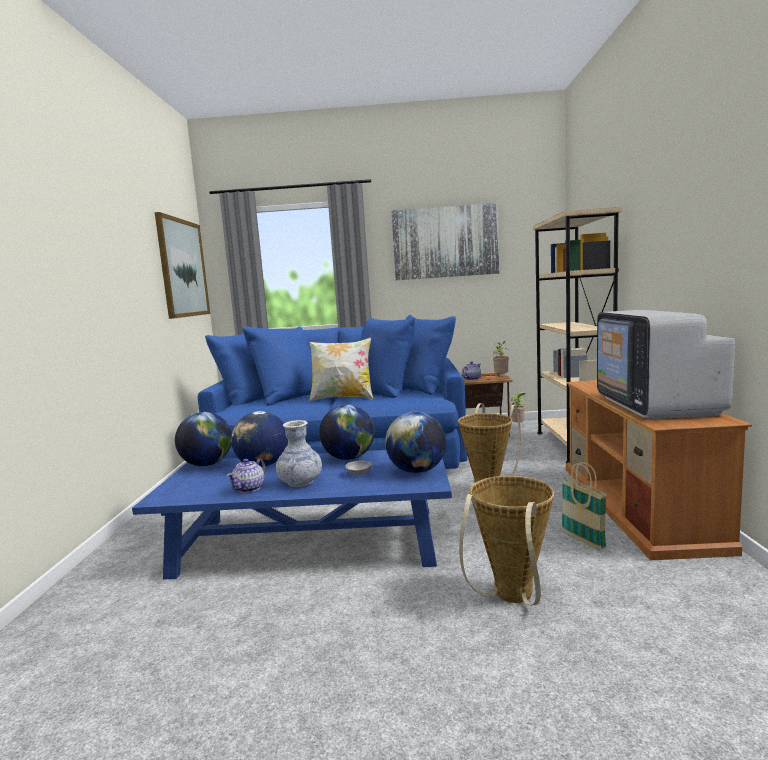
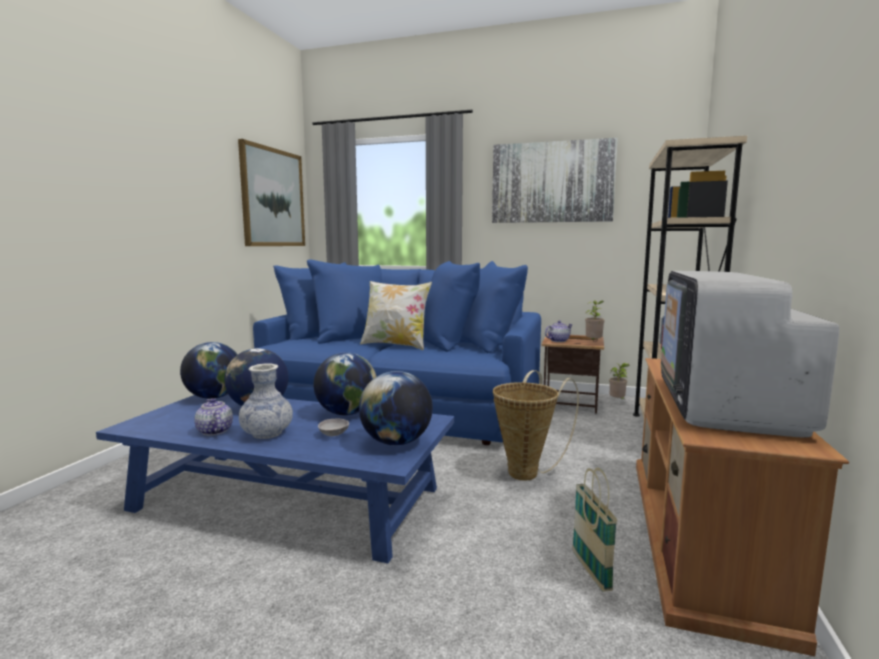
camera: 15 degrees right, 0 degrees up
teapot [227,459,266,493] -> teapot turned 105 degrees clockwise [194,398,233,436]
basket [459,476,554,605] -> none

